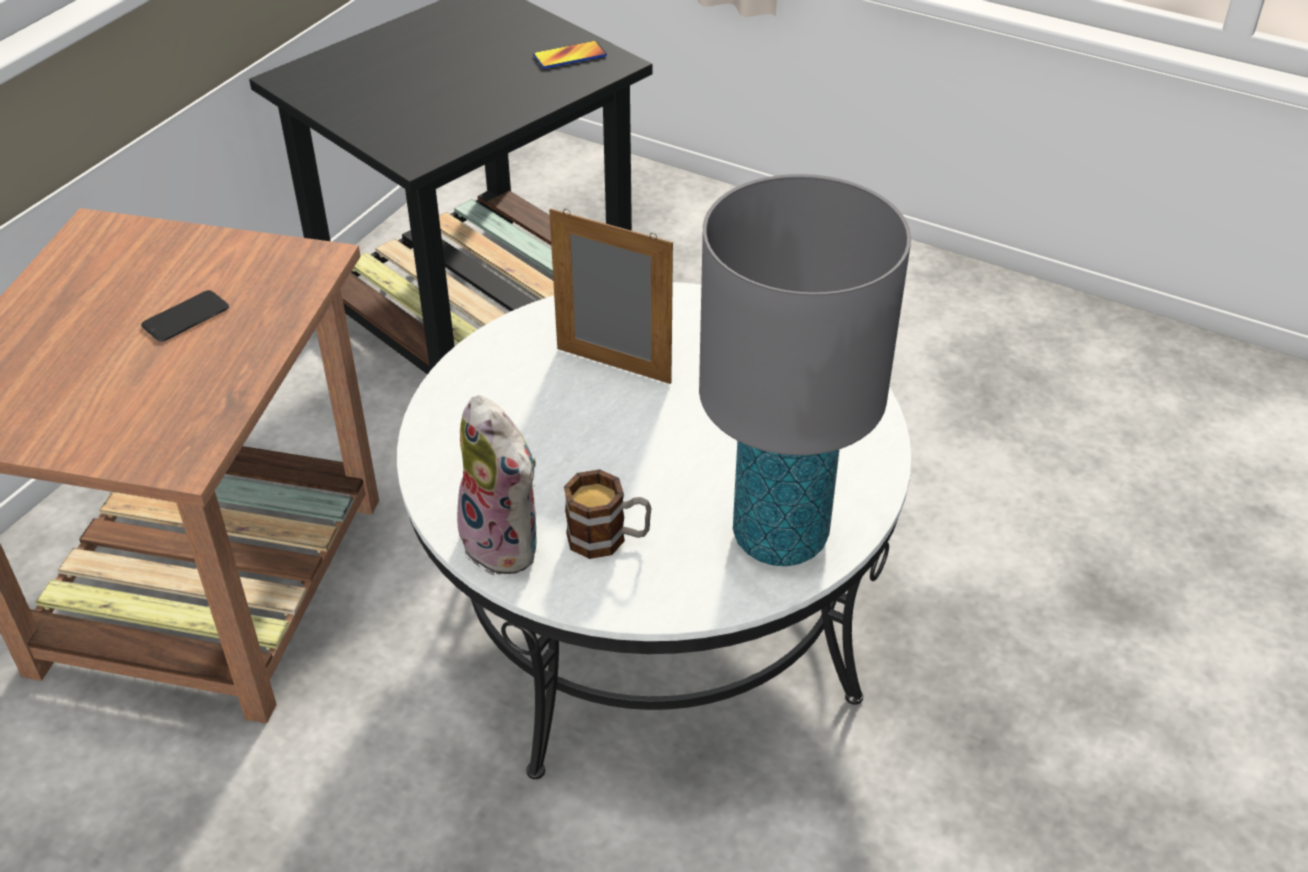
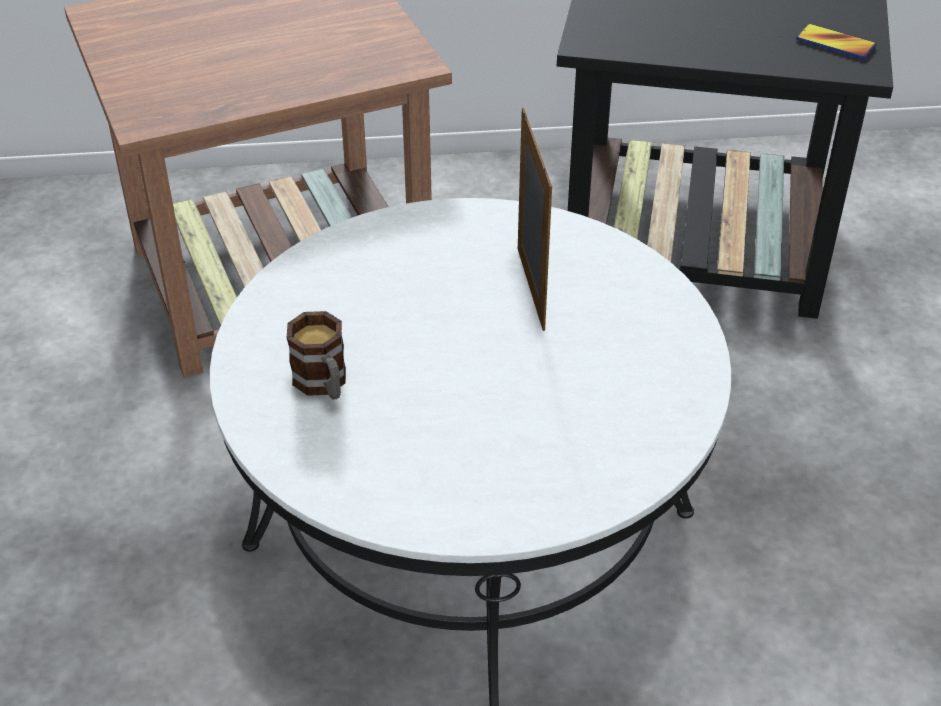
camera: 55 degrees right, 0 degrees up
phone [141,290,229,342] -> none
plush toy [457,395,536,575] -> none
grey table lamp [699,174,911,566] -> none

